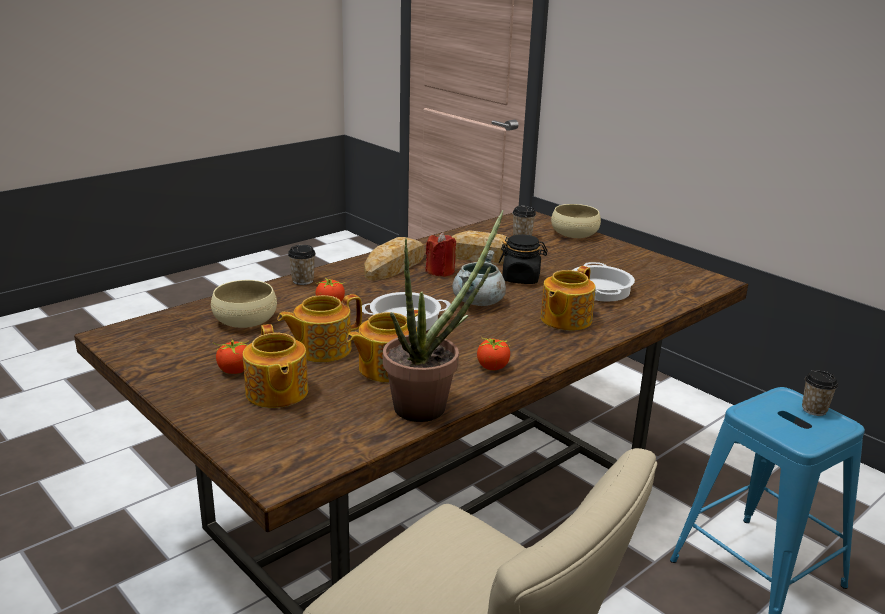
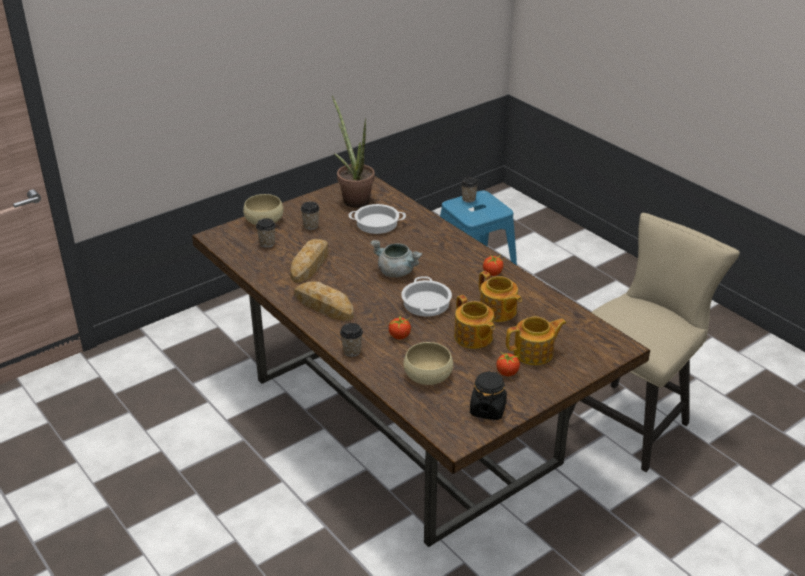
camera: 85 degrees left, 10 degrees up
potted plant [383,210,503,422] -> potted plant moved to [332,95,375,208]
red candle [425,232,456,277] -> none
black jar [499,234,548,284] -> black jar moved to [470,371,507,420]
teapot [541,266,596,331] -> none
none -> cup [300,201,320,230]

